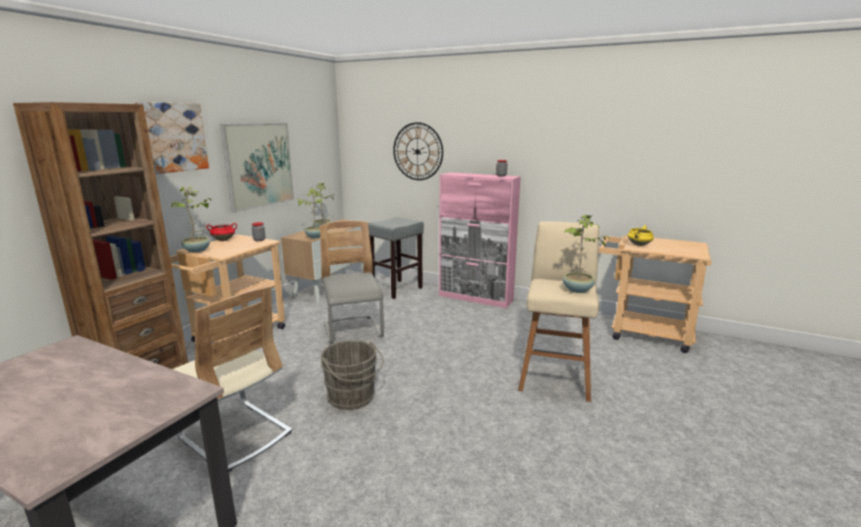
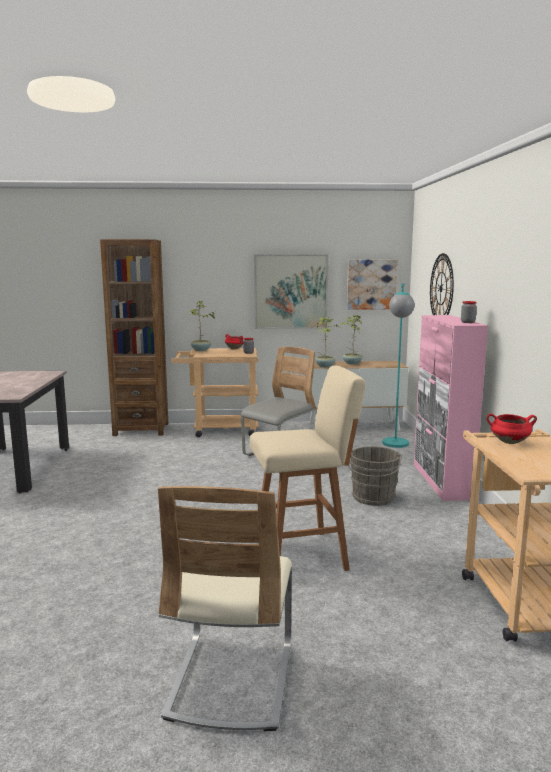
camera: 60 degrees right, 5 degrees down
picture [135,102,209,174] -> picture moved to [347,260,398,310]
beige chair [173,286,292,472] -> beige chair moved to [158,486,292,731]
grey bucket [321,341,384,410] -> grey bucket moved to [348,446,402,506]
grey stool [368,217,424,299] -> turquoise floor lamp [382,283,415,448]
potted plant [563,214,609,293] -> none
yellow cooking pot [627,225,654,246] -> red cooking pot [487,413,537,444]

